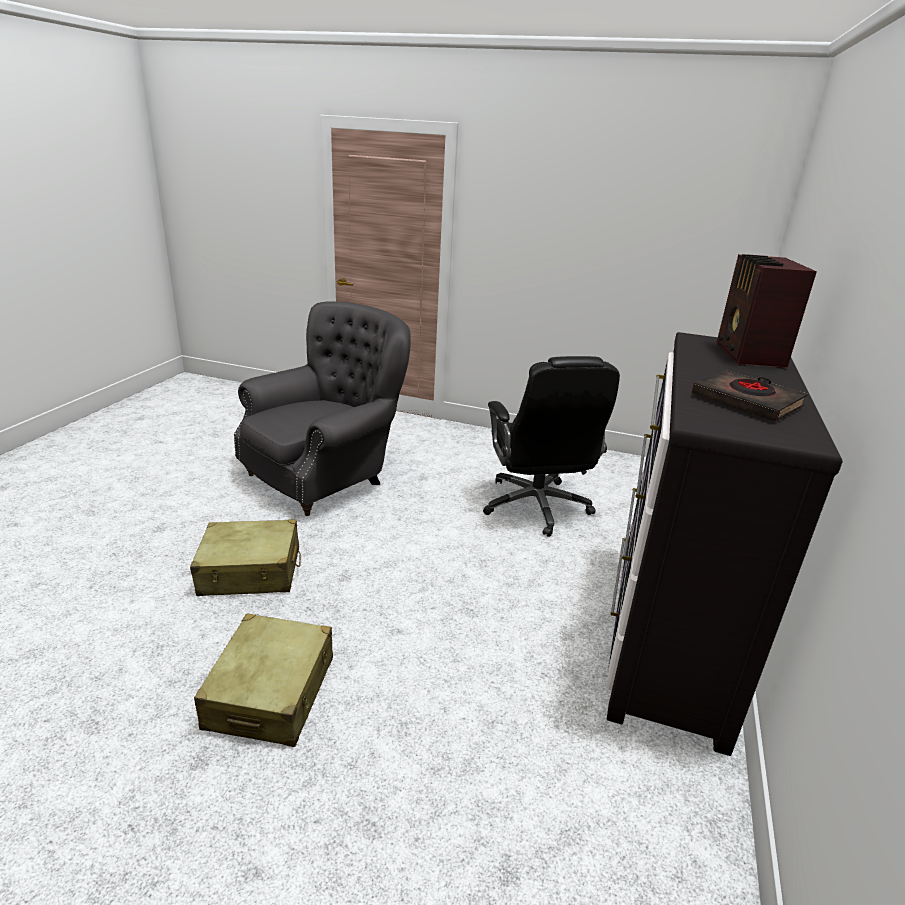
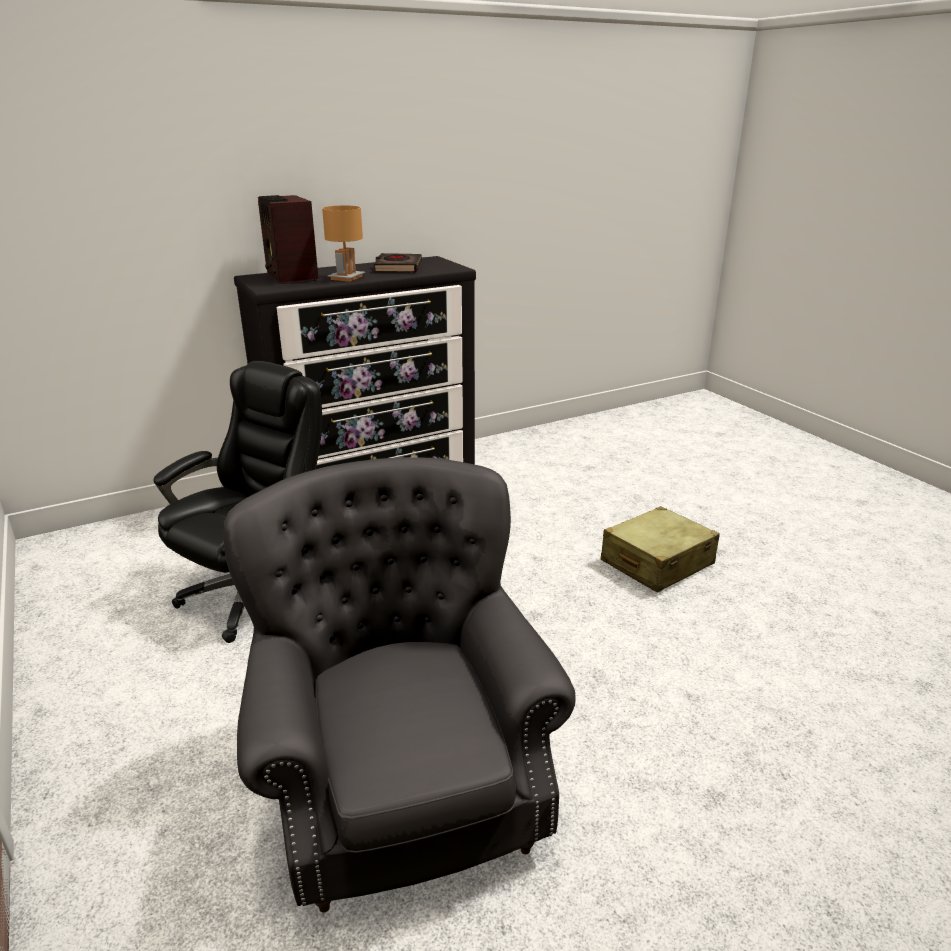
camera: 135 degrees left, 0 degrees up
beige suitcase [190,519,301,596] -> none
grey armchair [234,301,411,516] -> grey armchair turned 75 degrees clockwise [224,457,576,913]
radio [717,254,817,369] -> radio turned 105 degrees clockwise [258,195,319,284]
none -> brown table lamp [322,205,365,282]

